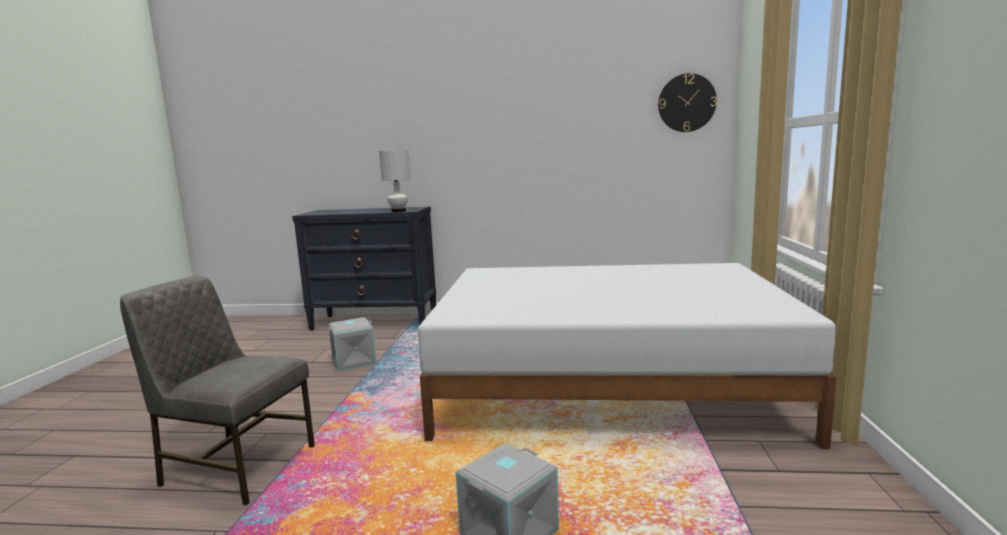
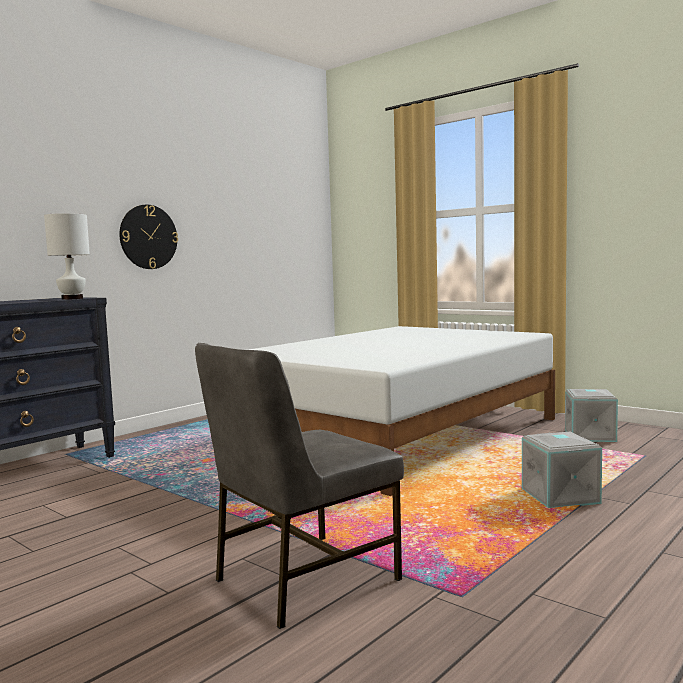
camera: 55 degrees left, 5 degrees down
grey storage box [328,317,377,372] -> grey storage box moved to [565,389,618,442]
wall clock [658,73,717,132] -> wall clock moved to [119,205,178,269]

